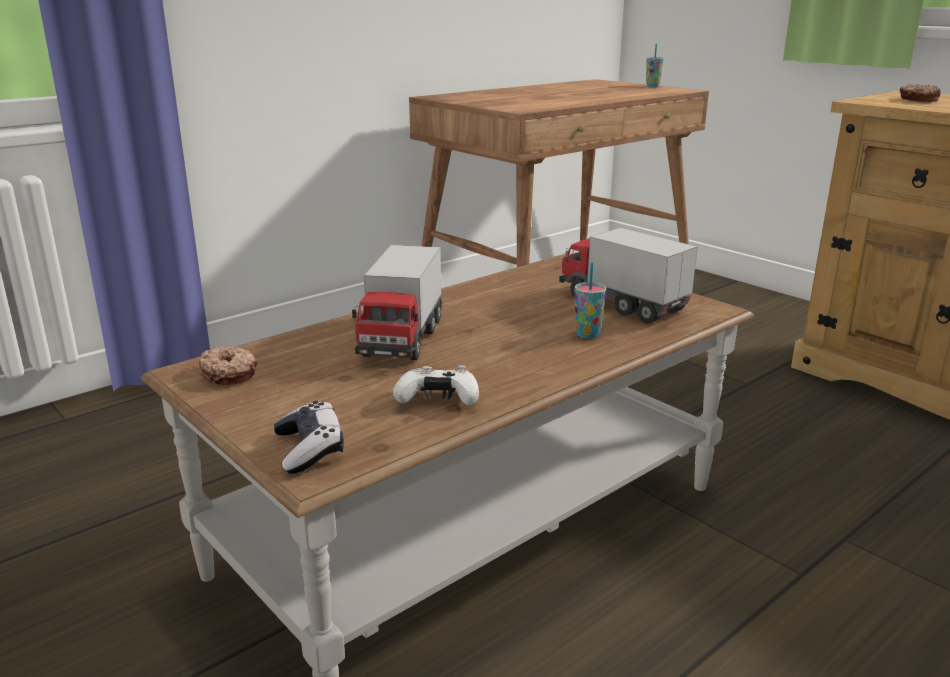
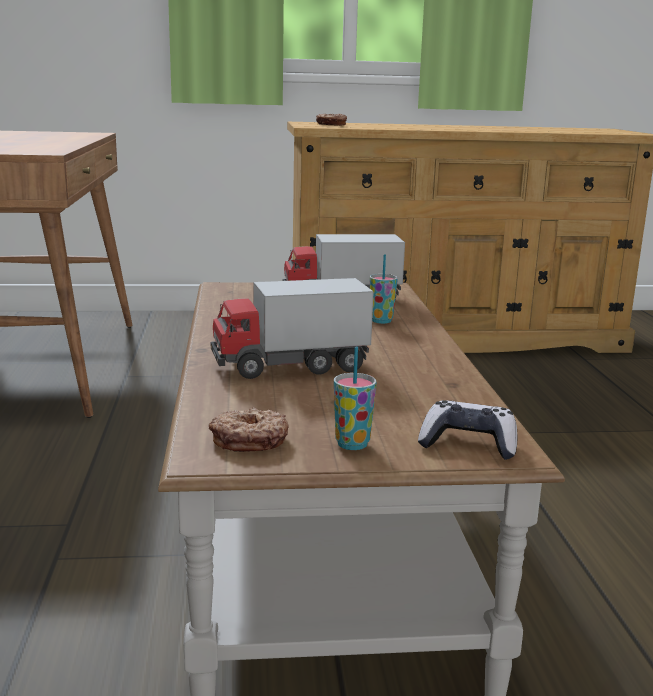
camera: 55 degrees left, 5 degrees down
toy truck [352,245,442,360] -> toy truck turned 120 degrees clockwise [210,278,374,379]
white game controller [393,365,479,405] -> none
cup [646,44,664,87] -> cup moved to [334,347,376,450]

